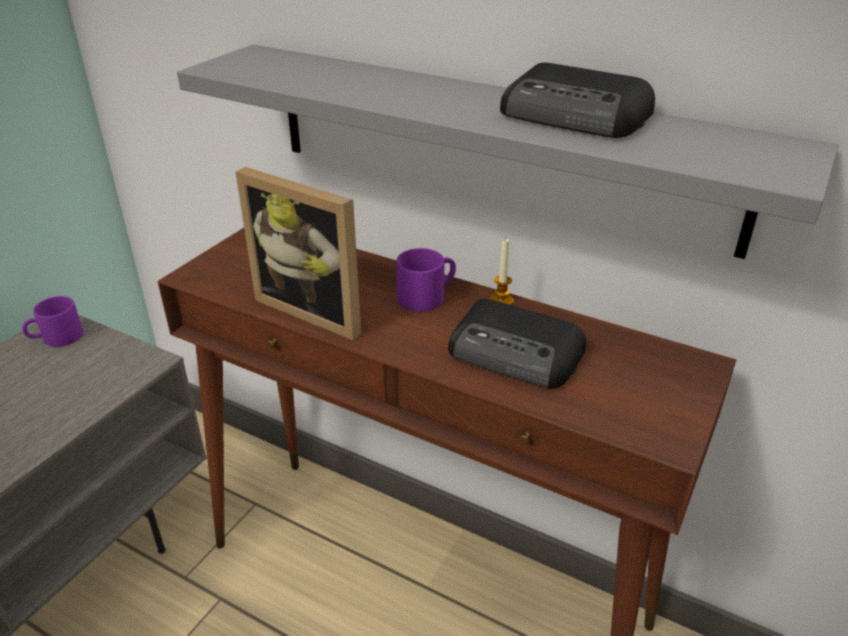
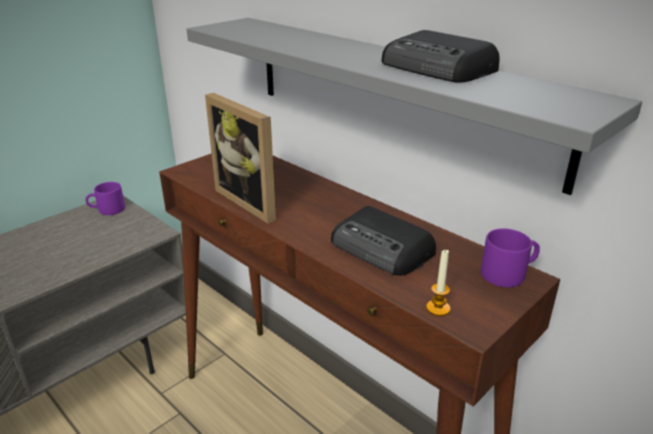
camera: 15 degrees right, 5 degrees down
purple mug [396,248,456,312] -> purple mug moved to [481,229,540,287]
candle [490,239,514,305] -> candle moved to [426,249,450,316]

